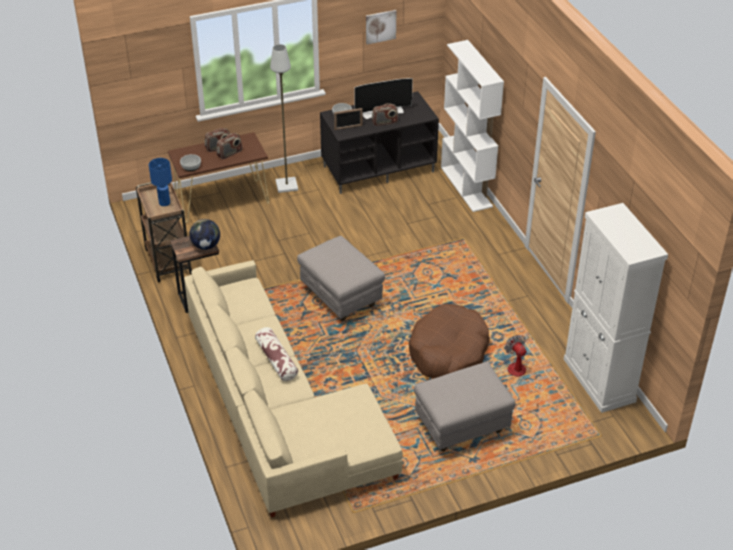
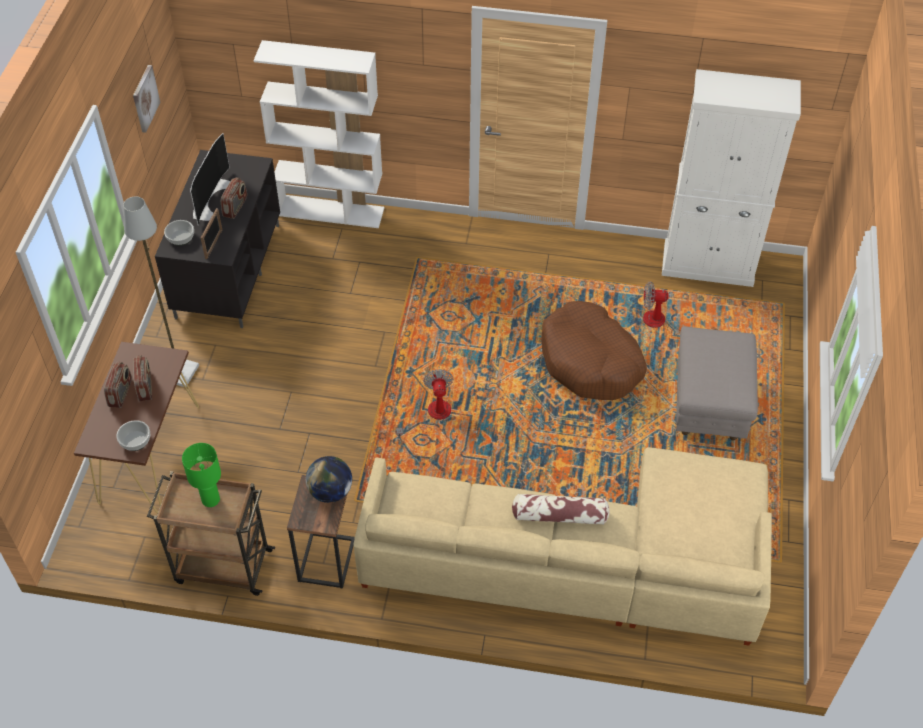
camera: 60 degrees left, 10 degrees up
blue table lamp [149,158,172,206] -> green table lamp [182,443,221,507]
grey ottoman [297,236,385,321] -> fan [396,369,453,436]

